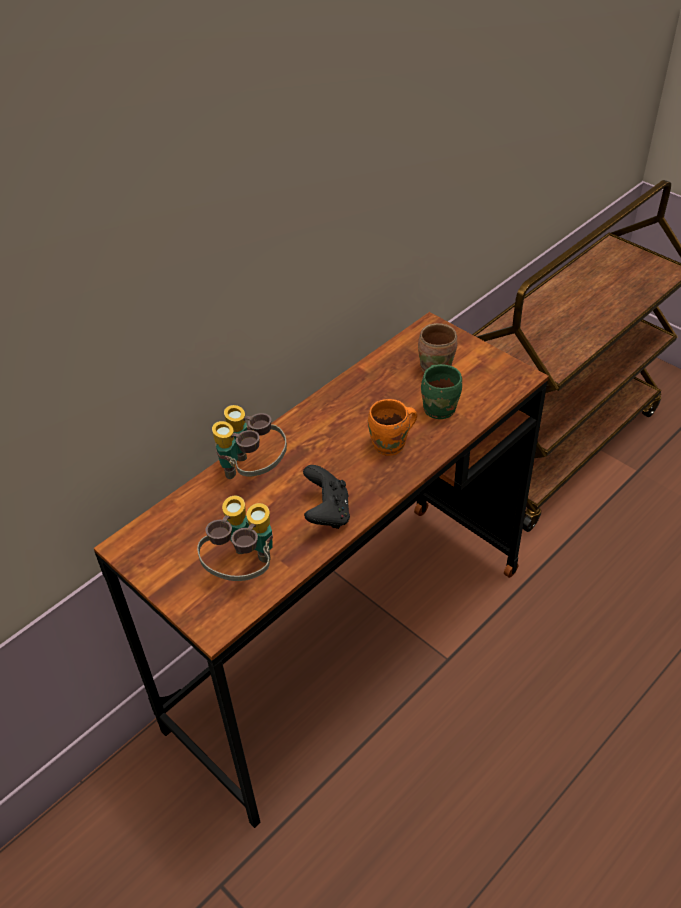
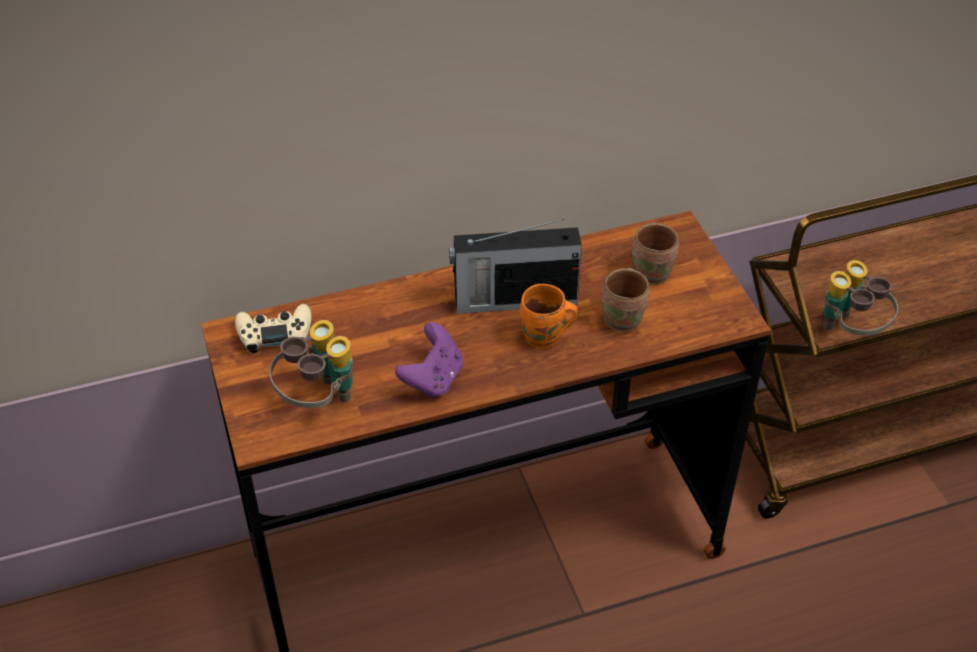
camera: 25 degrees right, 0 degrees up
binoculars [212,405,287,479] -> binoculars moved to [823,260,898,335]
black game controller [303,465,350,529] -> purple game controller [395,322,463,399]
green mug [421,364,462,419] -> brown mug [601,268,650,332]
none -> beige game controller [235,304,311,354]
none -> radio [449,219,582,314]

